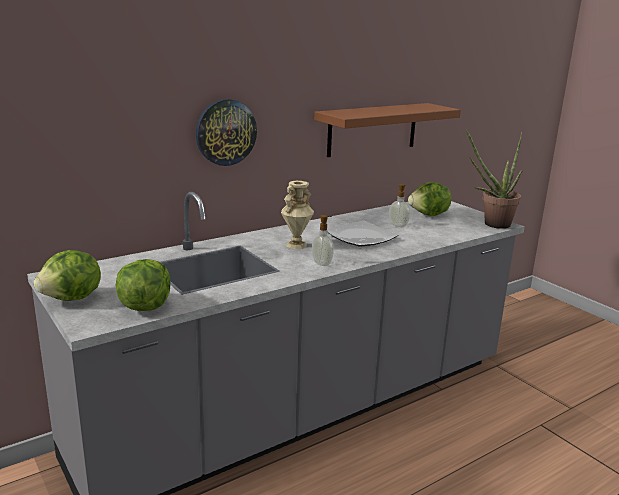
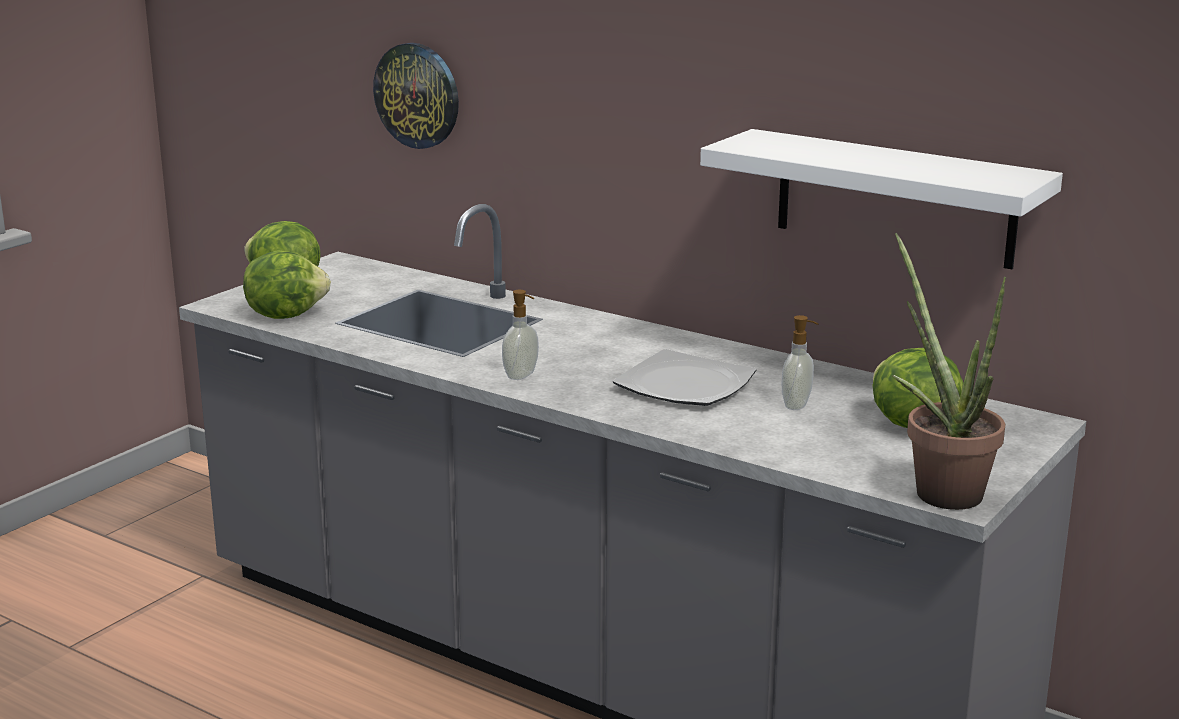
camera: 70 degrees right, 0 degrees up
wall clock [196,99,257,166] -> wall clock moved to [373,43,459,149]
beige vase [281,181,314,249] -> none
brown shelf [314,103,461,157] -> white shelf [700,129,1063,269]

